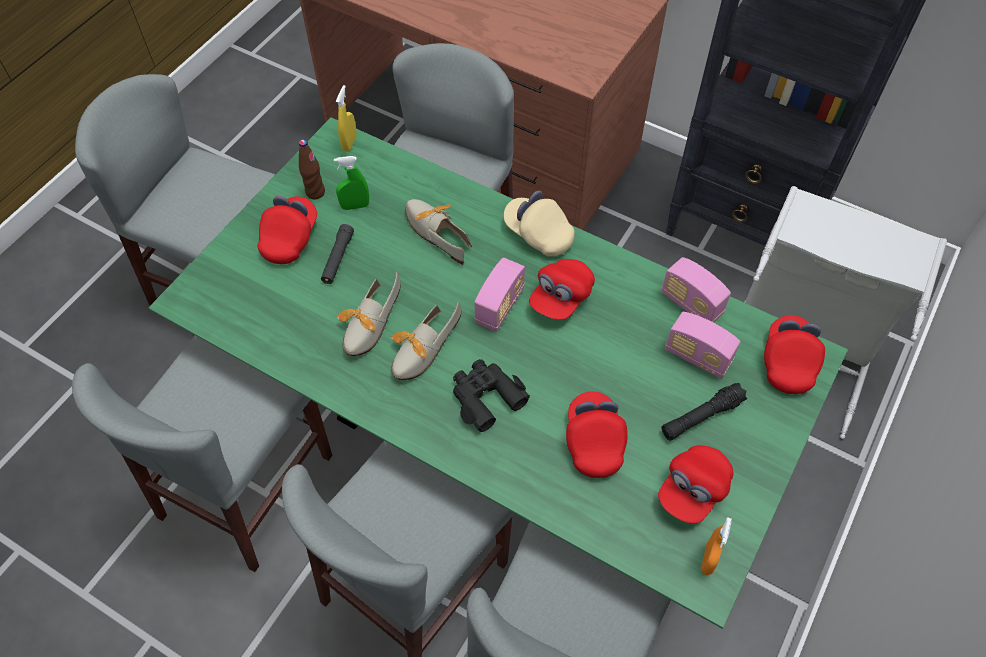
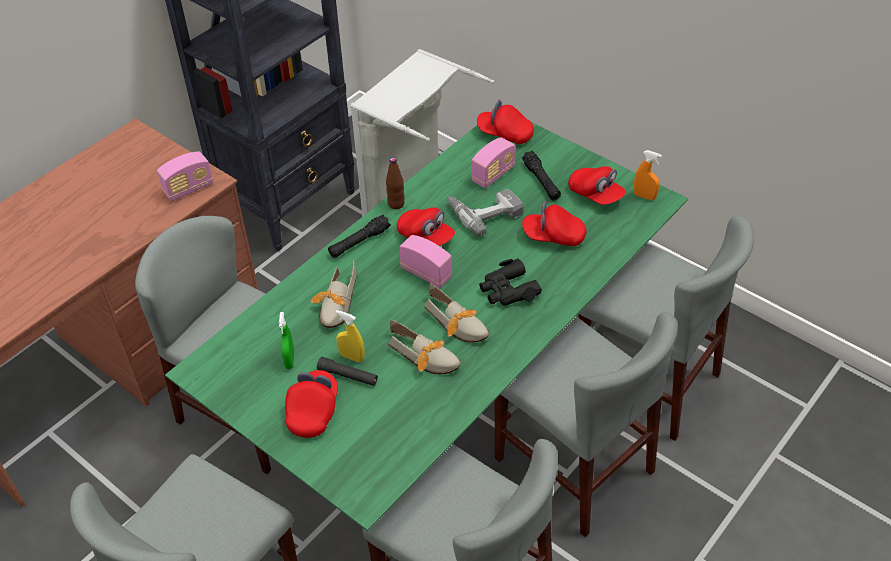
camera: 80 degrees left, 10 degrees down
red cap [257,196,317,264] -> red cap turned 75 degrees clockwise [285,370,338,438]
brown bottle [299,139,325,199] -> brown bottle moved to [386,157,405,209]
yellow spray bottle [336,85,357,152] -> yellow spray bottle moved to [336,310,364,362]
shoe [405,199,472,265] -> shoe turned 45 degrees counterclockwise [310,259,357,328]
beige cap [504,191,575,257] -> black flashlight [328,214,391,258]
radio [661,257,731,323] -> radio moved to [157,152,213,202]
none -> power drill [448,189,524,237]

